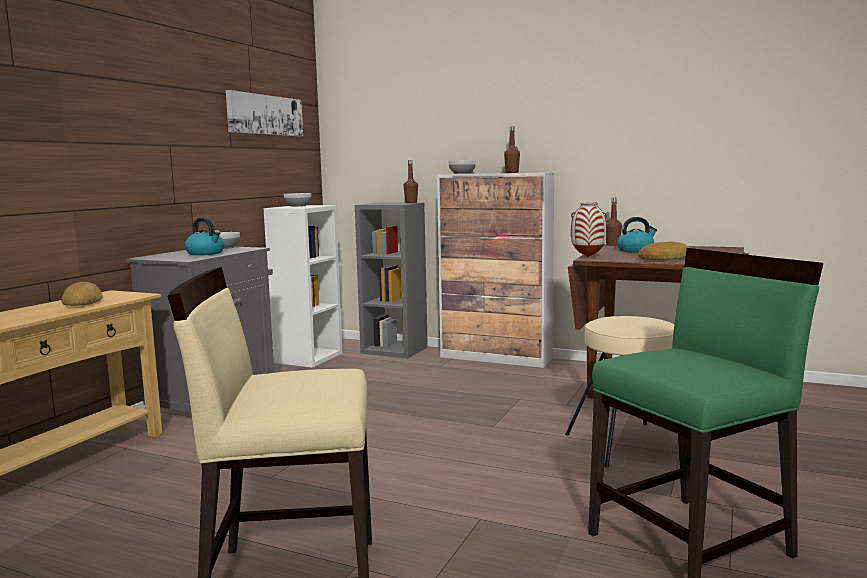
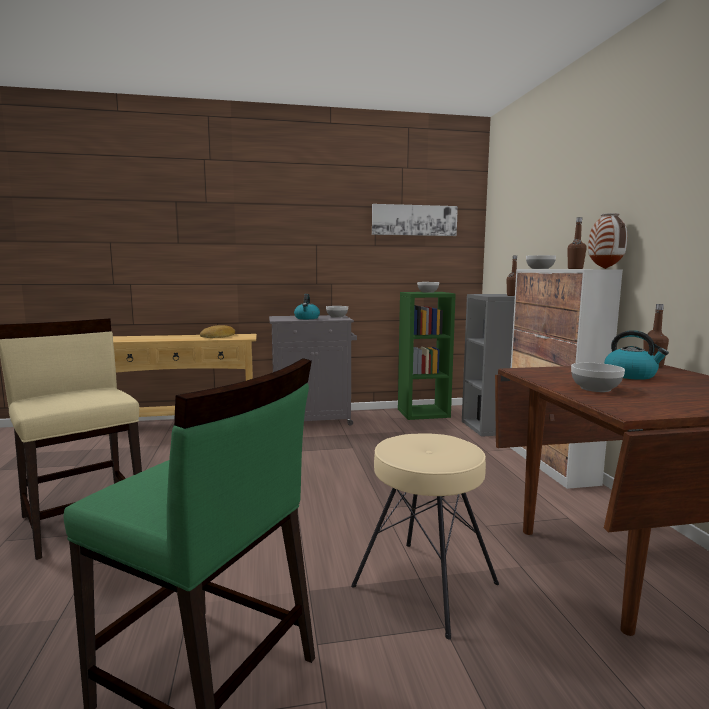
camera: 55 degrees right, 0 degrees up
white bookcase [263,205,343,368] -> green bookcase [398,292,456,420]
vase [571,203,607,257] -> vase moved to [588,213,627,269]
bread [638,242,689,260] -> bowl [571,363,625,392]

